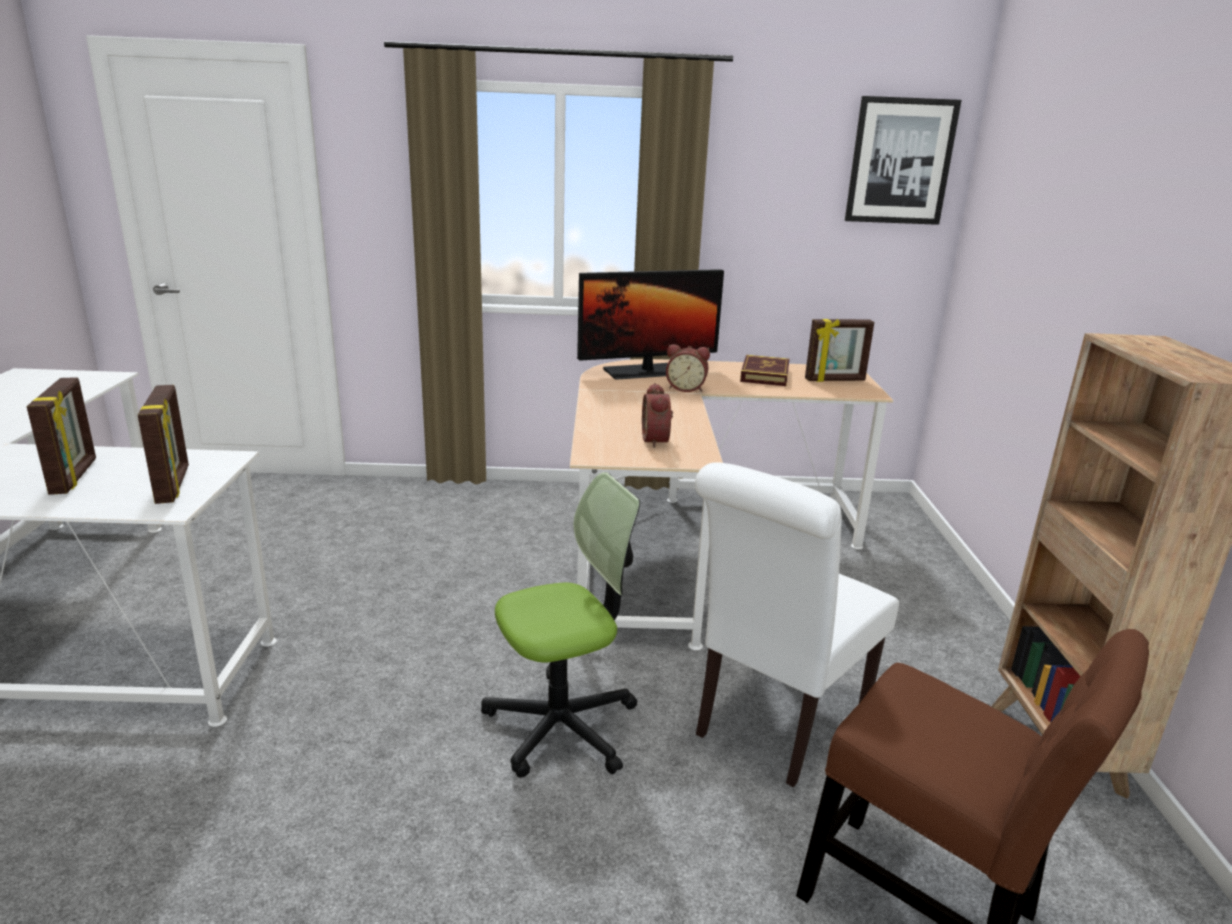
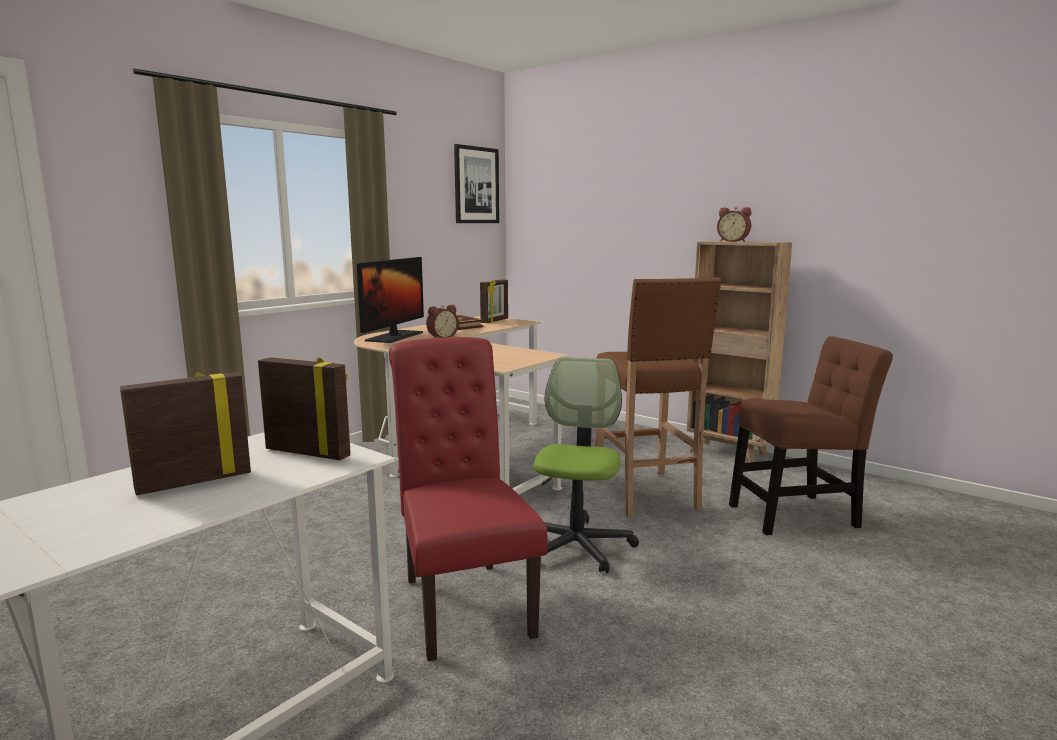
camera: 50 degrees left, 10 degrees down
picture frame [27,377,96,495] -> picture frame turned 60 degrees counterclockwise [120,371,251,495]
alarm clock [642,383,673,448] -> alarm clock moved to [717,207,751,242]
white chair [695,462,899,787] -> brown stool [595,277,721,517]
none -> red chair [389,337,547,661]

